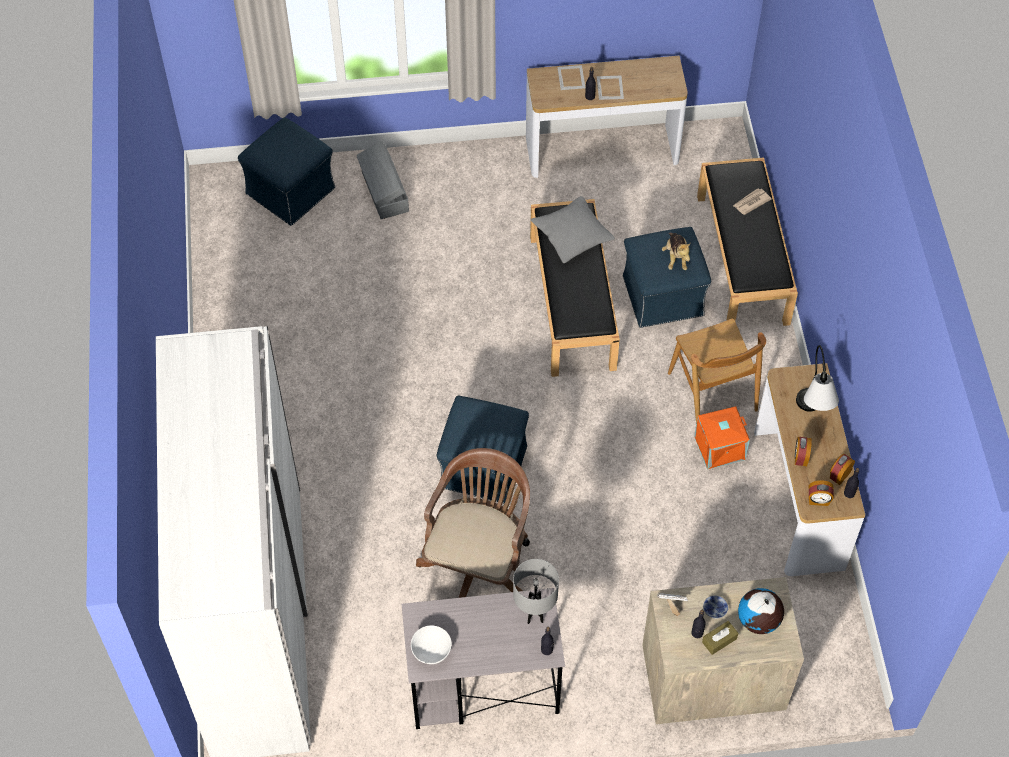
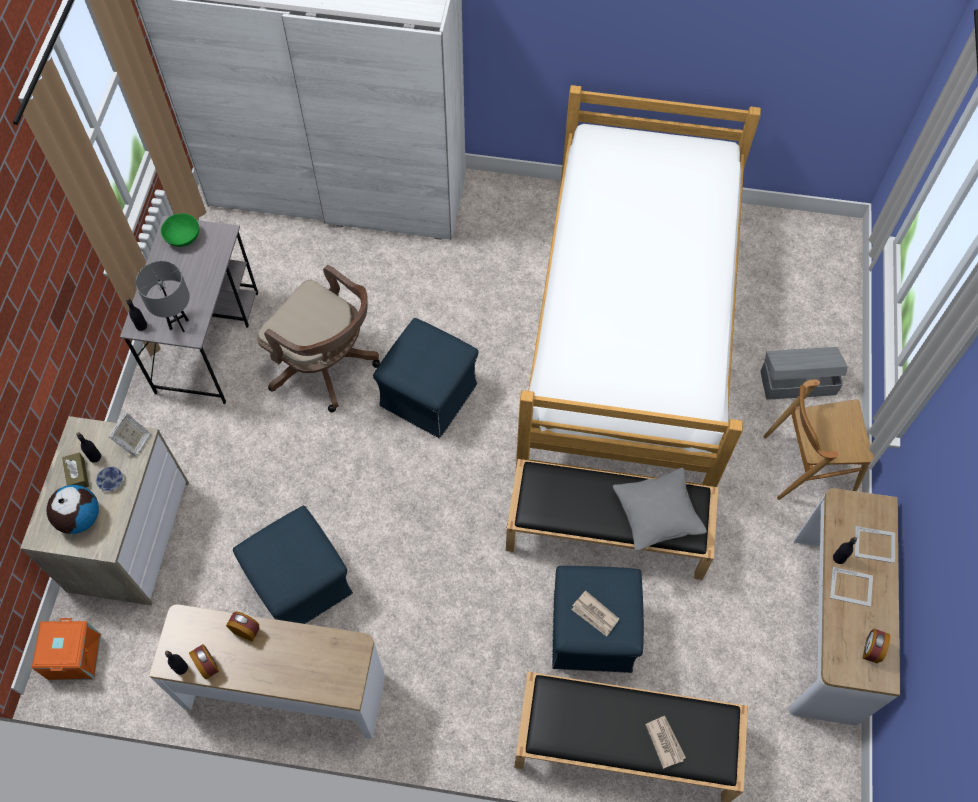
camera: 105 degrees right, 5 degrees up
blue ottoman [238,117,335,226] -> blue ottoman moved to [233,506,353,624]
white bowl [411,625,452,664] -> green bowl [161,213,199,247]
plush toy [662,232,691,270] -> newspaper [572,591,619,637]
brown chair [668,319,766,423] -> brown chair moved to [763,379,874,500]
orange storage box [694,406,750,469] -> orange storage box moved to [32,618,101,680]
table lamp [796,345,839,412] -> none
alarm clock [809,480,834,506] -> alarm clock moved to [862,629,890,663]
none -> bed [516,85,761,487]

